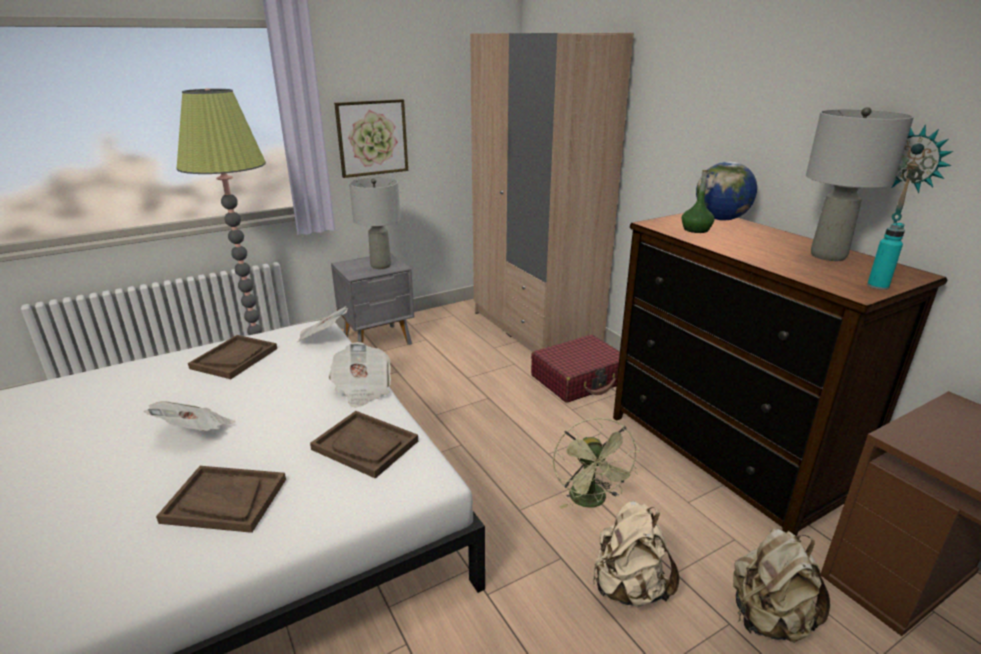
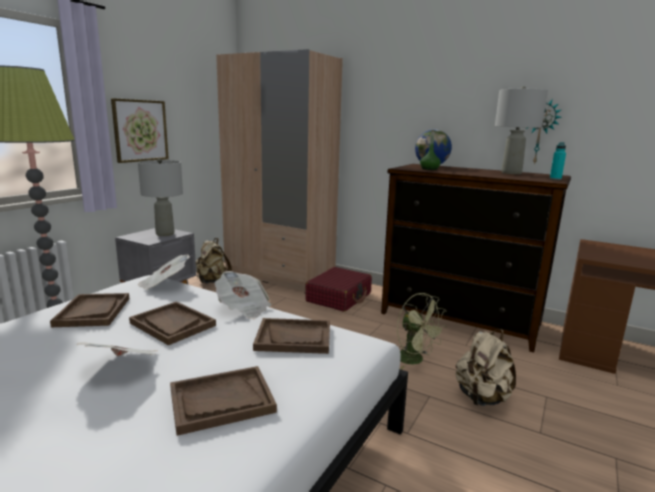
camera: 30 degrees left, 10 degrees down
beige backpack [733,529,830,643] -> beige backpack moved to [196,238,232,284]
none -> brown tray [129,301,216,345]

